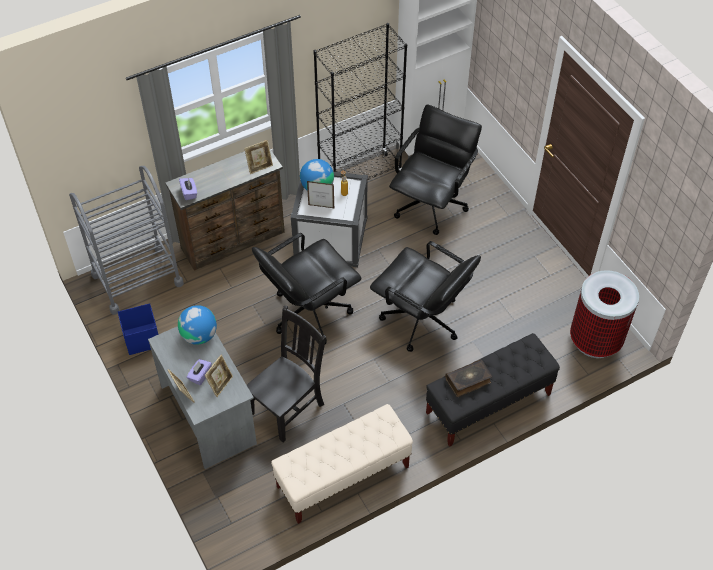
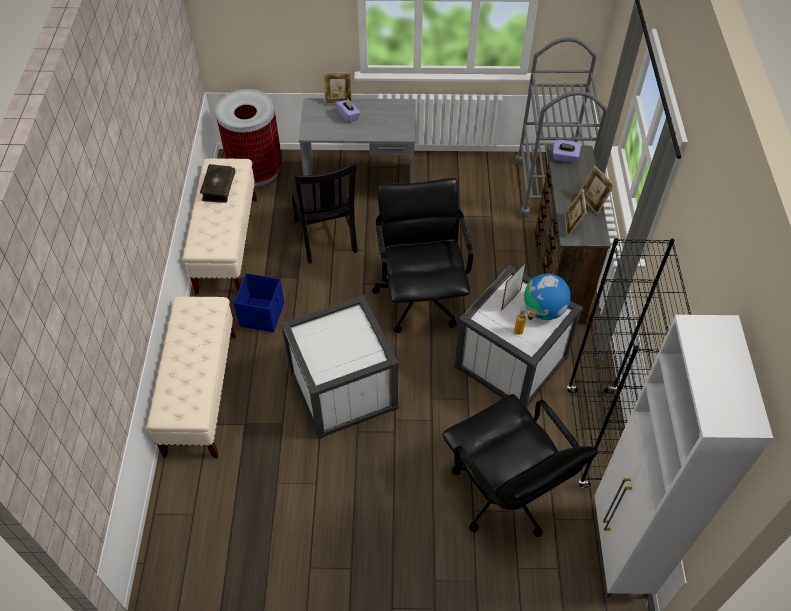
camera: 120 degrees right, 0 degrees up
blue storage box [118,303,158,355] -> blue storage box moved to [234,273,284,332]
globe [178,305,217,345] -> none
picture frame [205,355,233,397] -> picture frame moved to [578,165,615,215]
black office chair [370,241,481,352] -> white storage box [281,295,399,439]
black bench [426,333,560,447] -> beige bench [146,297,236,458]
book [445,360,492,397] -> book moved to [200,164,235,203]
trash can [570,270,639,358] -> trash can moved to [215,89,282,187]

